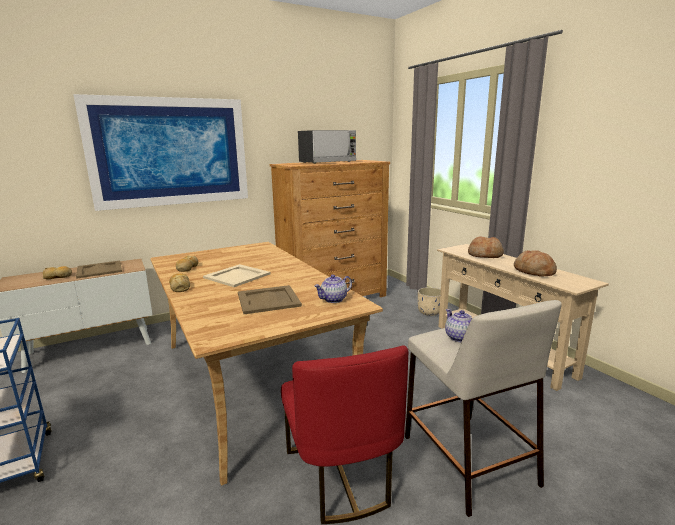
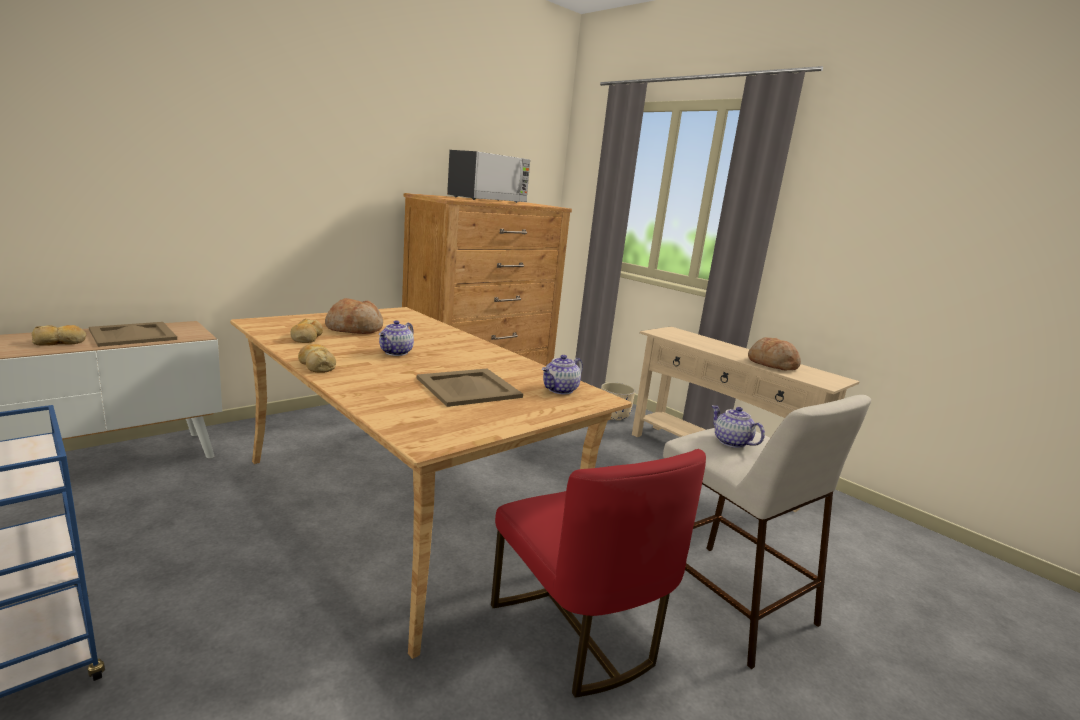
camera: 15 degrees left, 0 degrees up
picture [73,94,248,211] -> none
beige tray [203,264,271,287] -> teapot [379,320,414,356]
bread [468,236,504,258] -> bread moved to [325,298,383,334]

